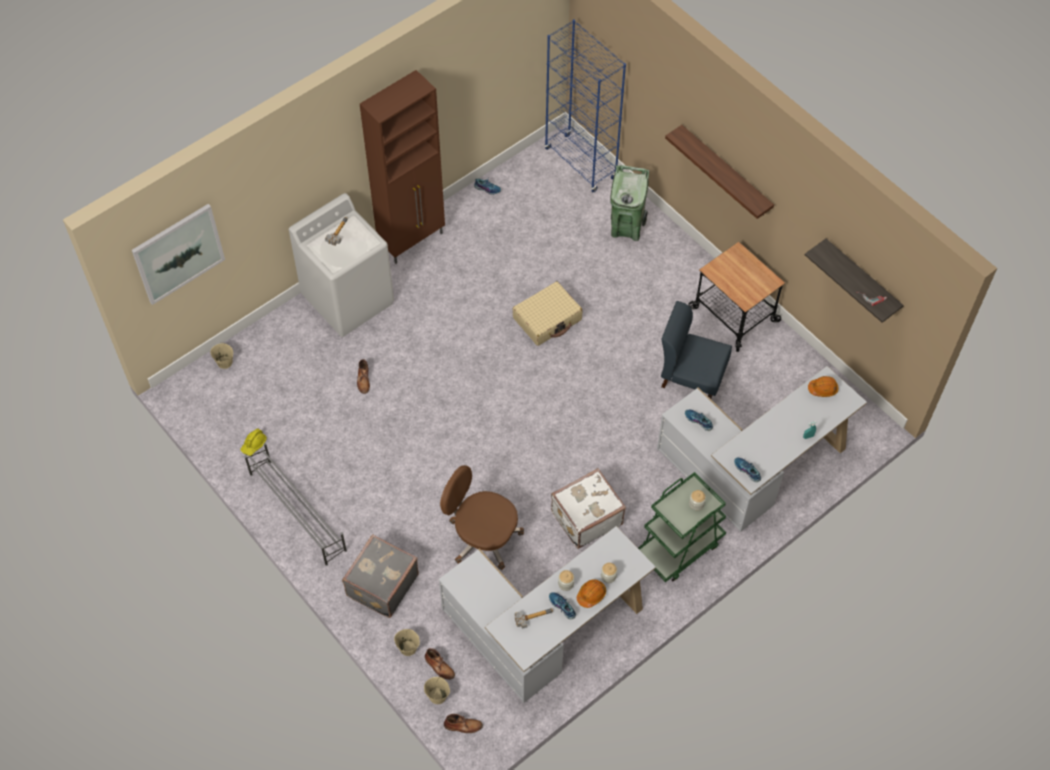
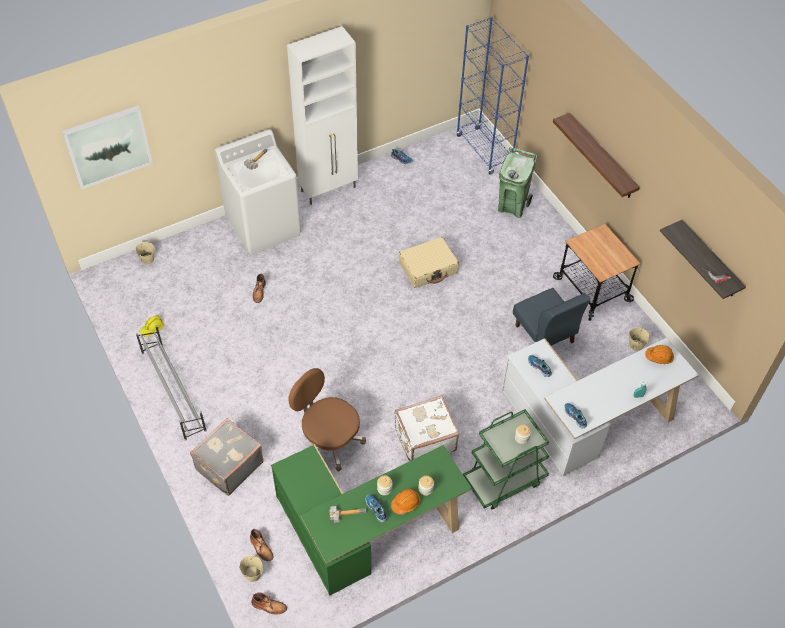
camera: 10 degrees right, 5 degrees down
brown cabinet [360,70,445,264] -> white cabinet [287,26,358,205]
beige bucket [394,629,420,656] -> beige bucket moved to [629,326,650,351]
white desk [438,526,656,703] -> green desk [271,444,472,596]
blue chair [661,301,732,399] -> blue chair turned 150 degrees counterclockwise [513,288,590,346]

